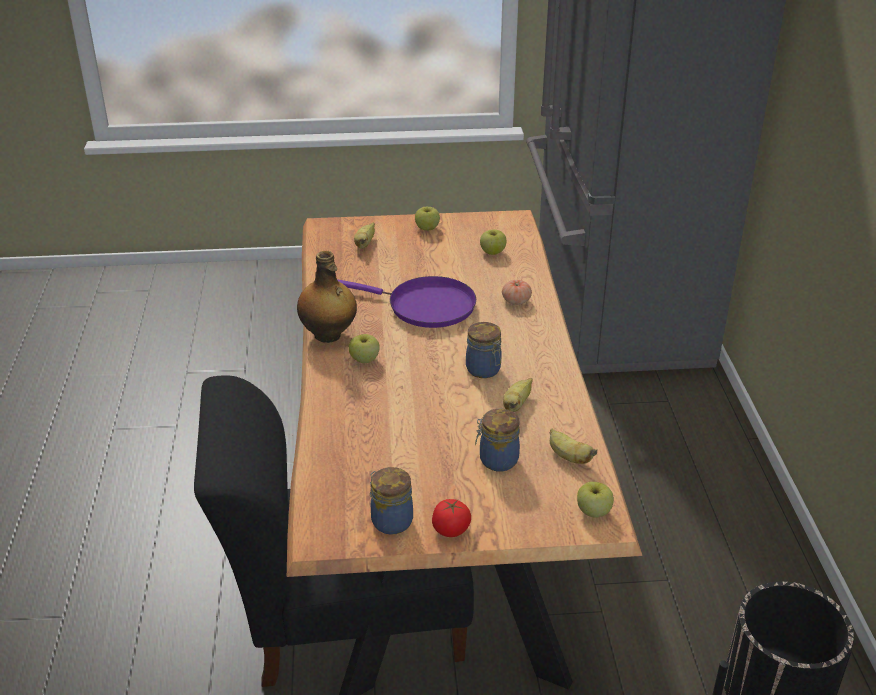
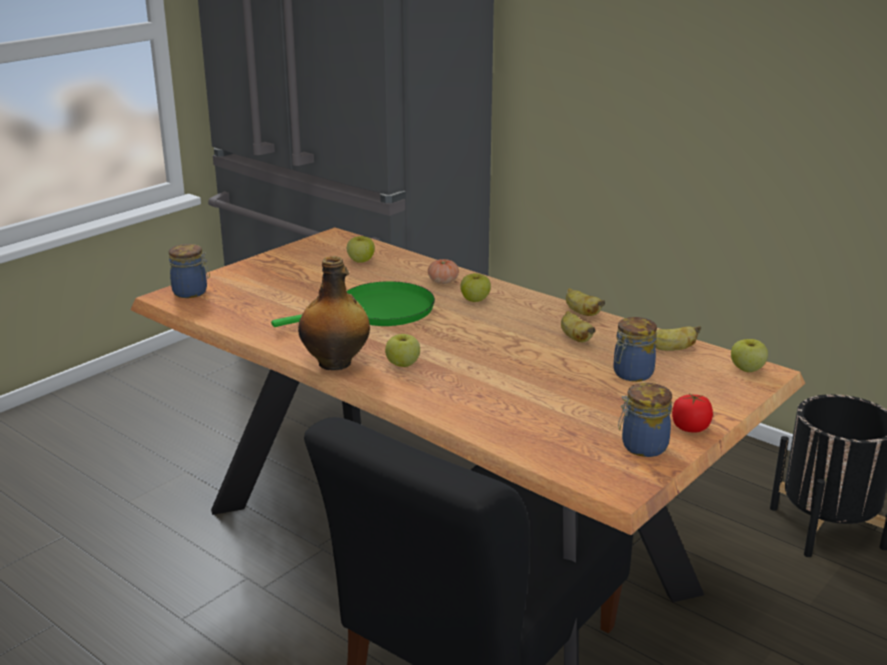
camera: 45 degrees left, 10 degrees down
purple frying pan [337,276,476,328] -> green frying pan [271,281,435,327]
banana [354,223,375,249] -> banana moved to [566,288,605,316]
apple [415,207,440,231] -> apple moved to [460,273,491,302]
jar [466,322,502,378] -> jar moved to [169,244,210,298]

